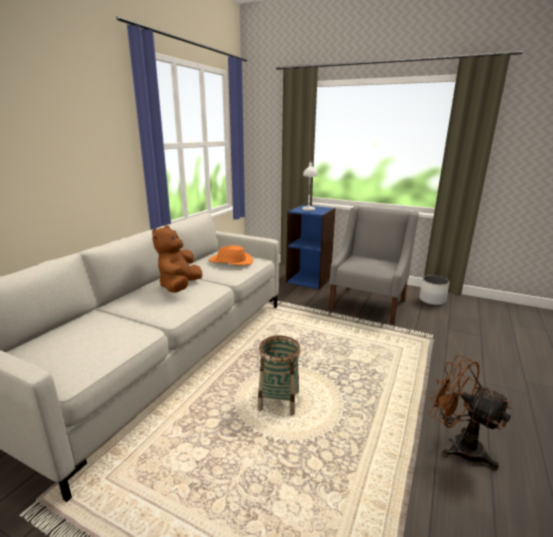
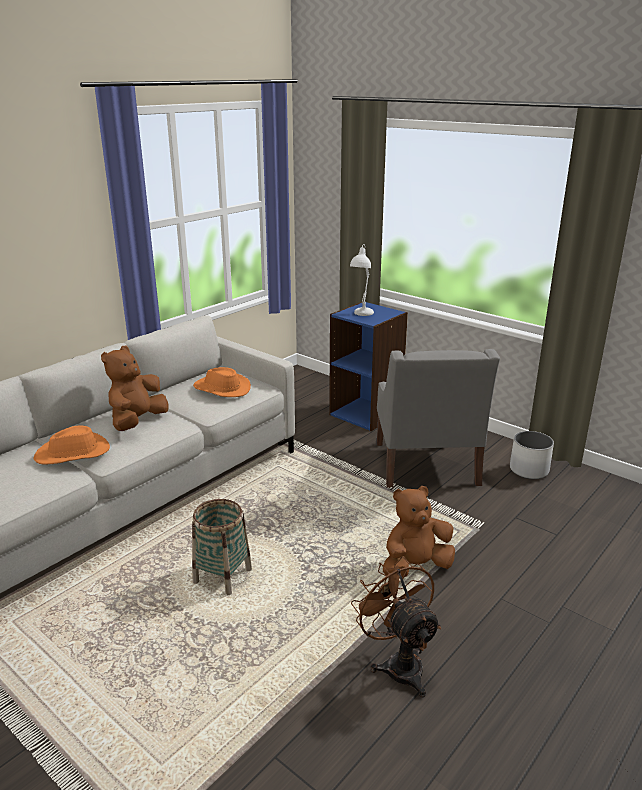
camera: 15 degrees right, 5 degrees up
grey armchair [329,206,419,325] -> grey armchair turned 135 degrees clockwise [377,349,500,488]
none -> orange hat [33,425,110,465]
none -> brown plush toy [383,486,455,578]

